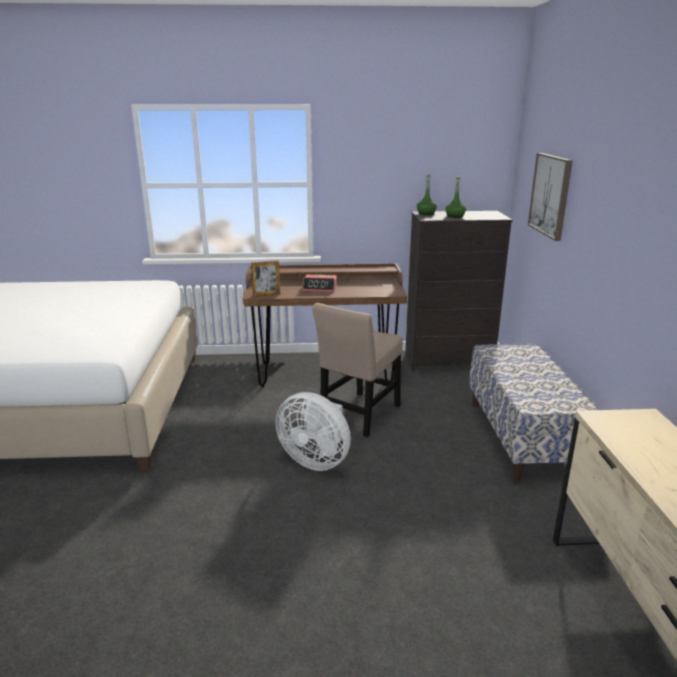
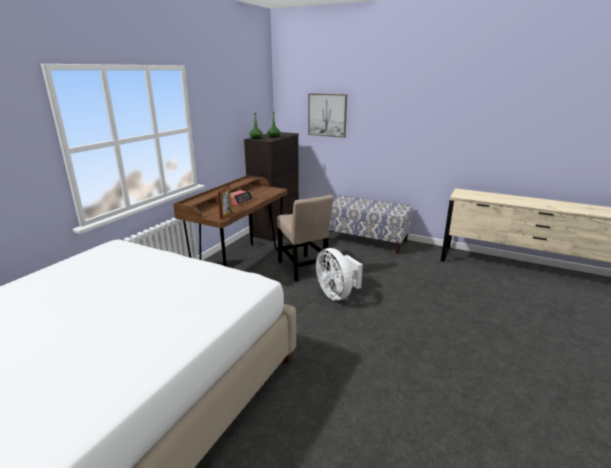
camera: 60 degrees left, 0 degrees up
white fan [276,392,351,471] -> white fan turned 90 degrees clockwise [316,248,363,301]

